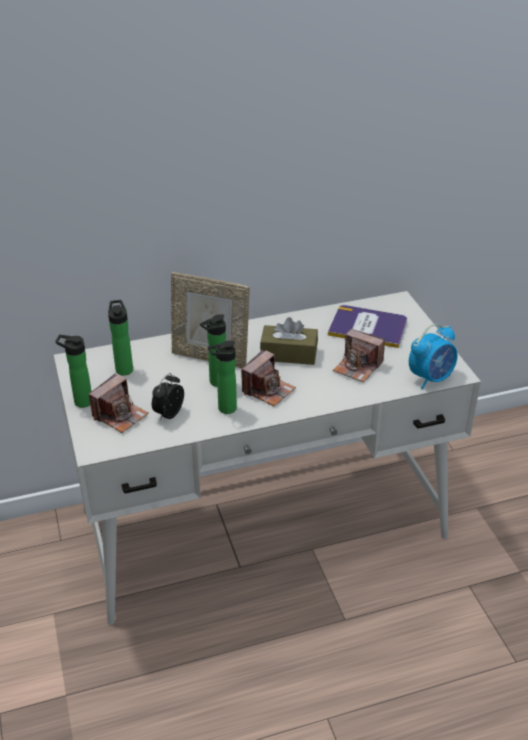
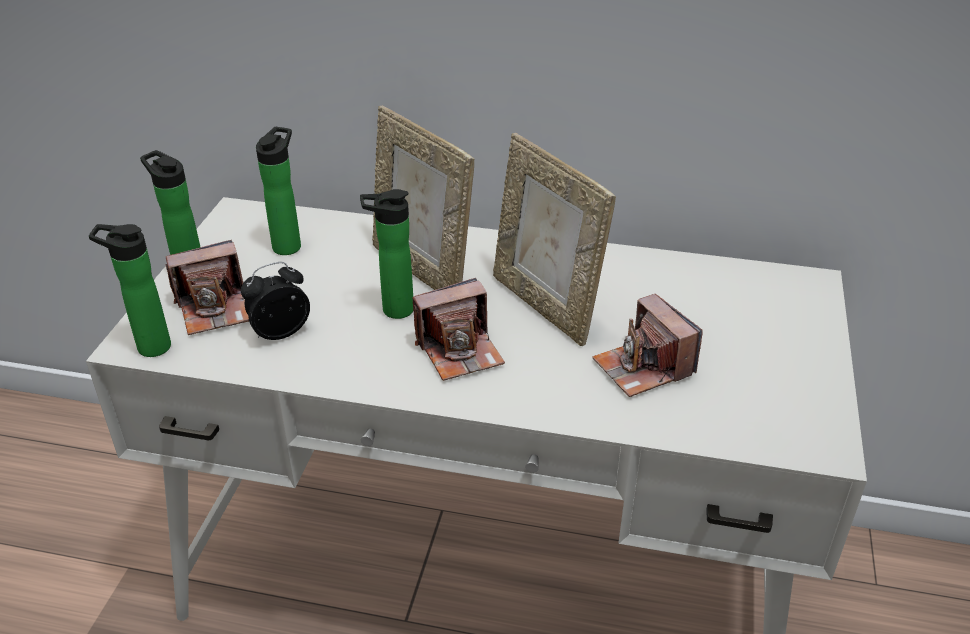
camera: 30 degrees right, 0 degrees up
bottle [208,341,237,414] -> bottle moved to [89,224,171,357]
brown tissue box [260,317,318,365] -> picture frame [493,133,616,346]
book [328,305,407,348] -> none
alarm clock [409,324,458,390] -> none

